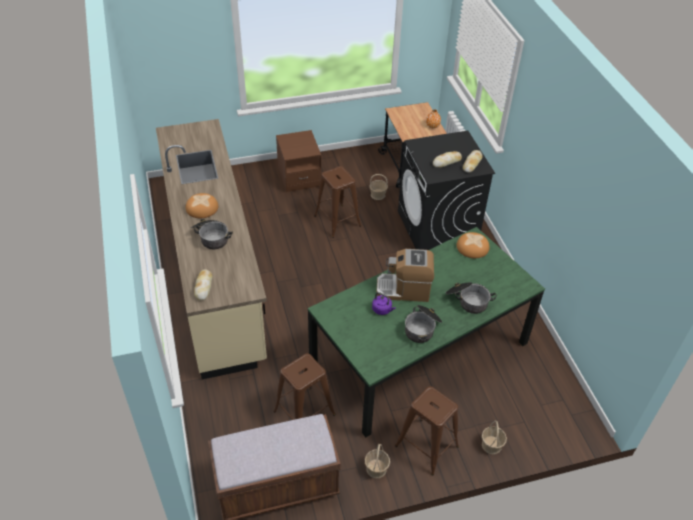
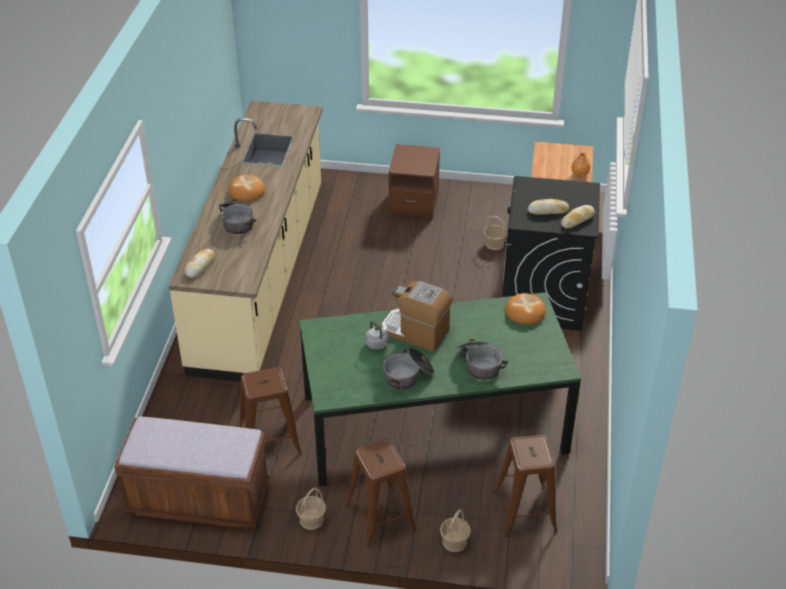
camera: 25 degrees right, 5 degrees down
brown stool [314,166,361,238] -> brown stool moved to [494,434,557,537]
purple kettle [372,292,396,315] -> grey kettle [365,321,389,350]

